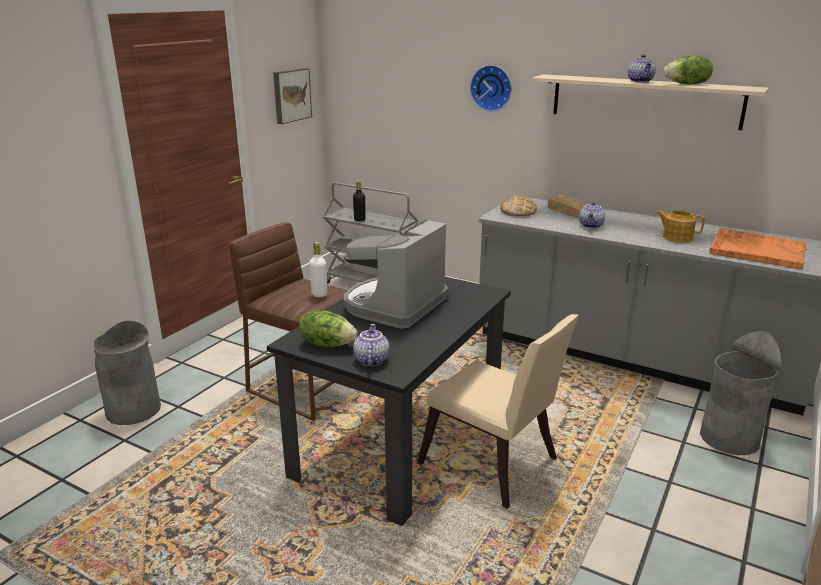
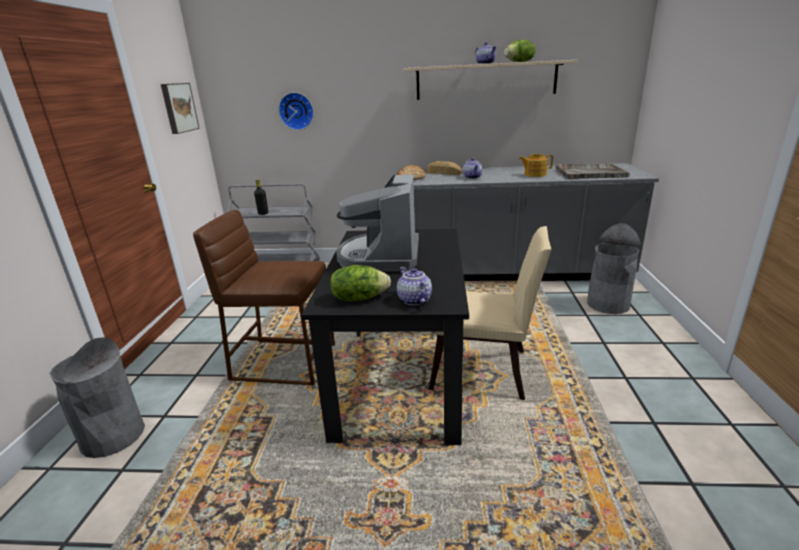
camera: 25 degrees left, 0 degrees up
white bottle [309,242,327,297] -> none
wall clock [470,65,512,112] -> wall clock moved to [278,92,314,130]
orange tray [709,228,807,269] -> grey tray [556,163,630,179]

